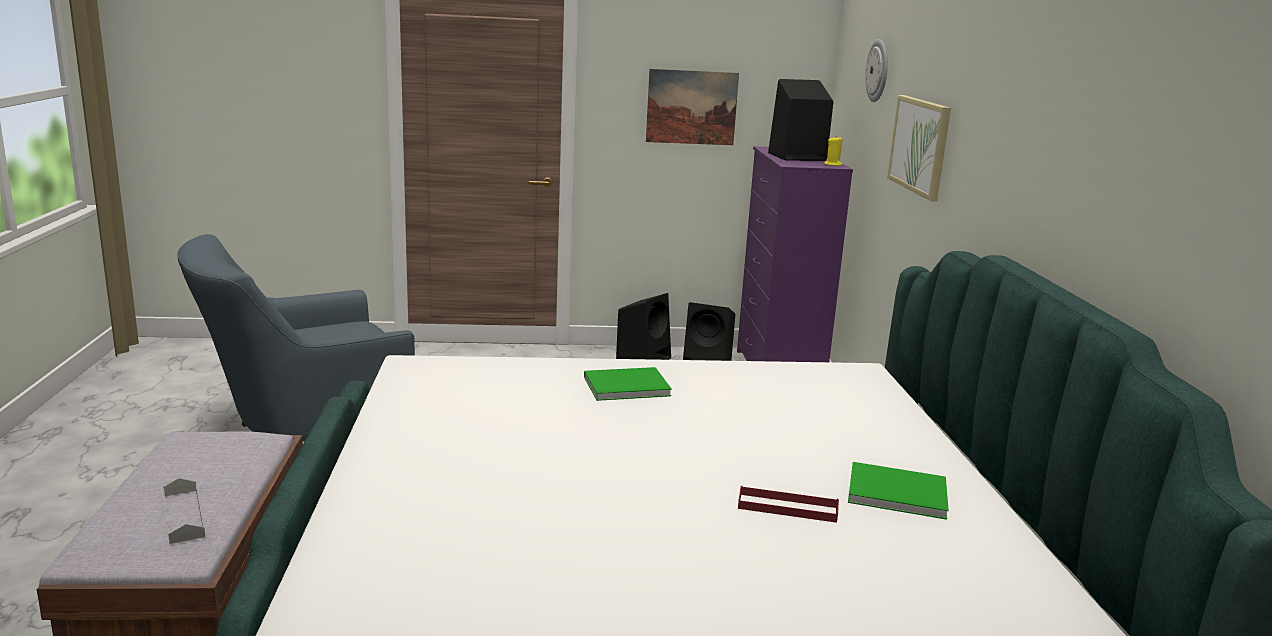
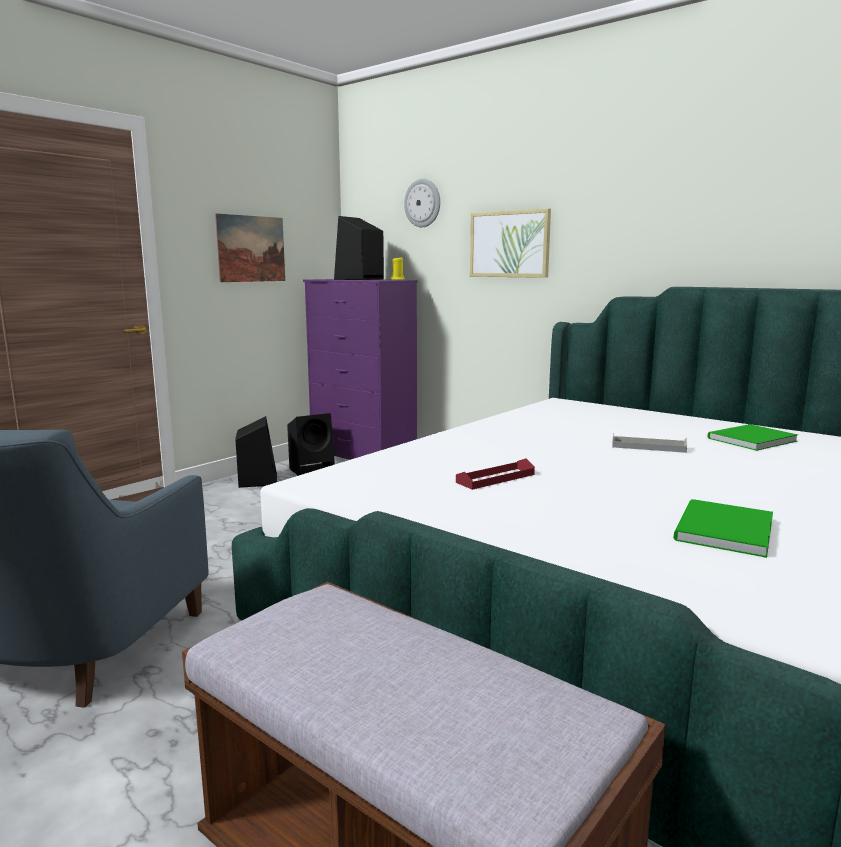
camera: 45 degrees left, 5 degrees down
grey tray [163,478,205,544] -> grey tray moved to [612,433,687,453]
green book [584,367,672,401] -> green book moved to [674,499,773,558]
red tray [738,485,839,523] -> red tray moved to [456,458,535,490]

